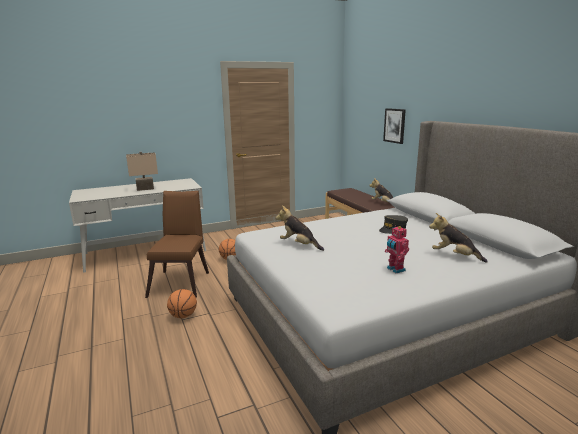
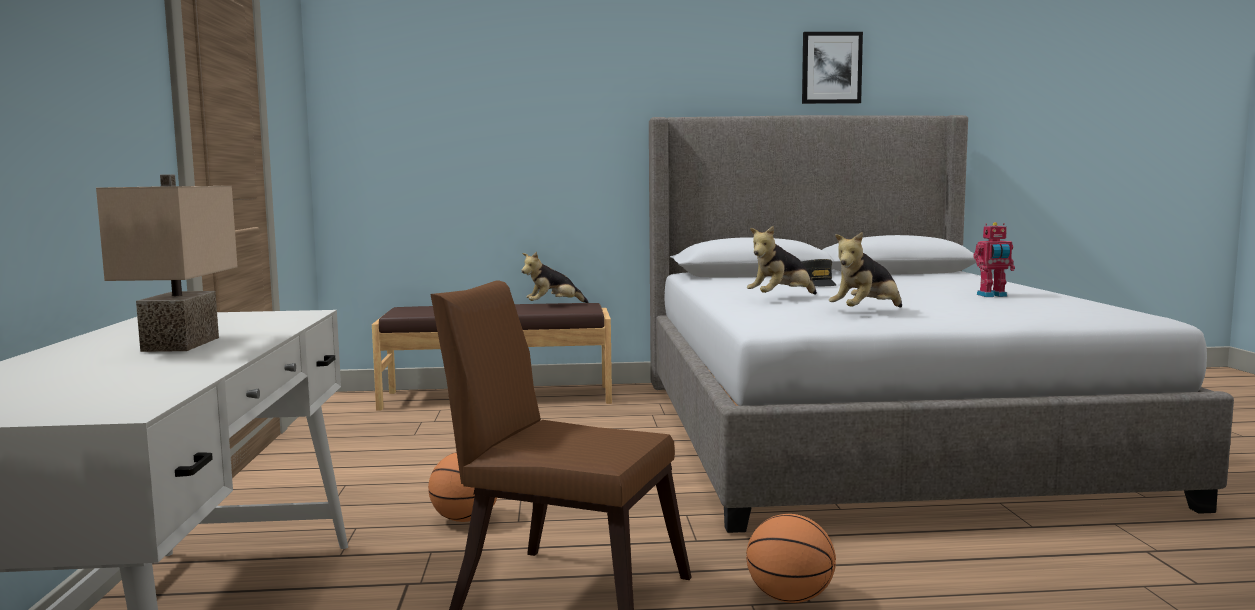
camera: 70 degrees left, 10 degrees down
picture [383,108,406,144] -> picture moved to [802,32,863,104]
plush toy [429,213,488,263] -> plush toy moved to [747,226,817,295]

